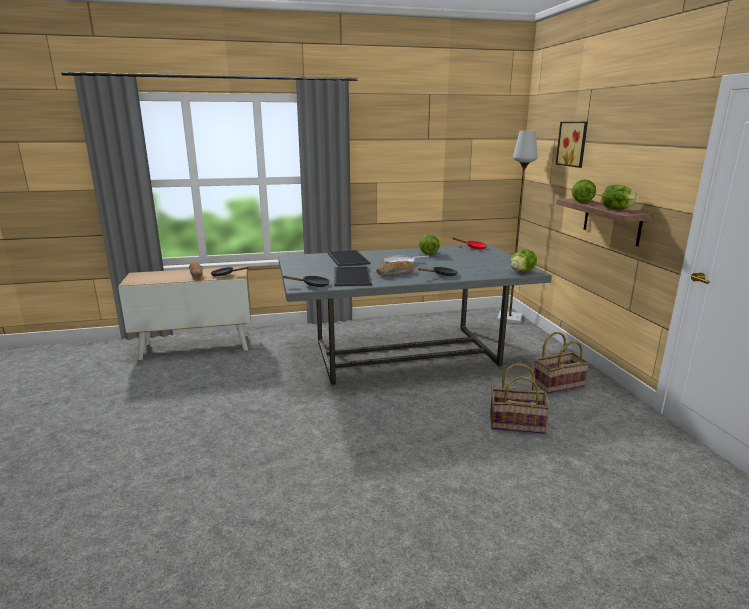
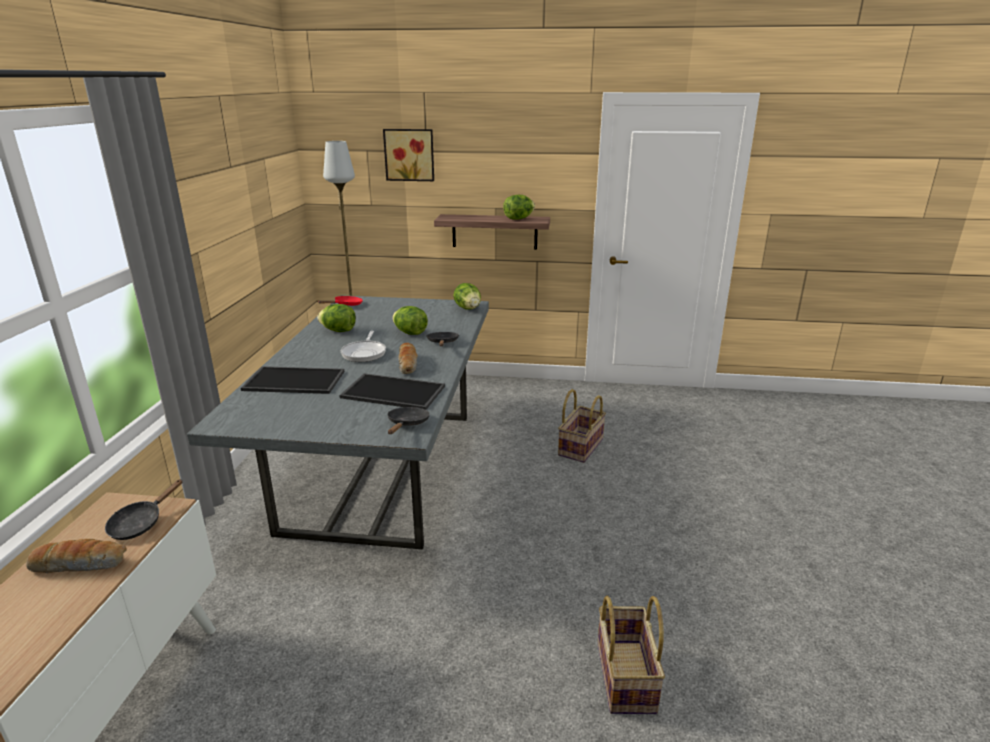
camera: 70 degrees left, 5 degrees up
basket [534,332,589,394] -> basket moved to [597,596,665,714]
lettuce [572,179,596,202] -> lettuce moved to [392,306,428,335]

